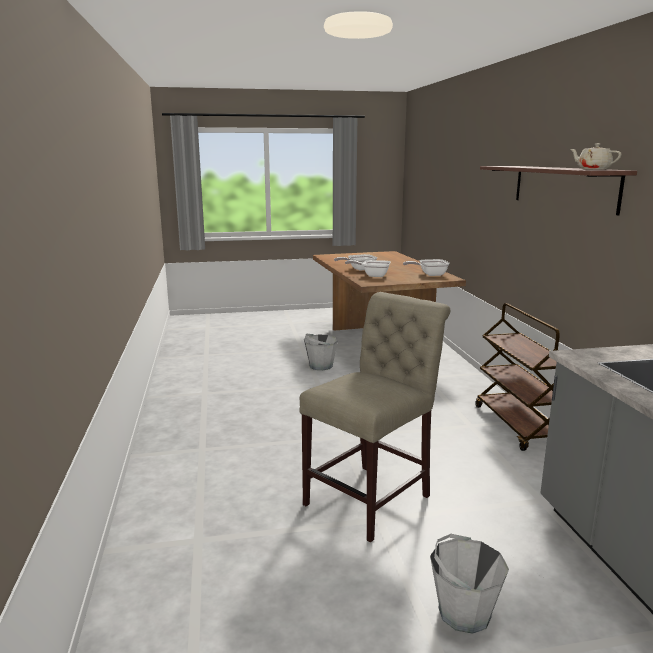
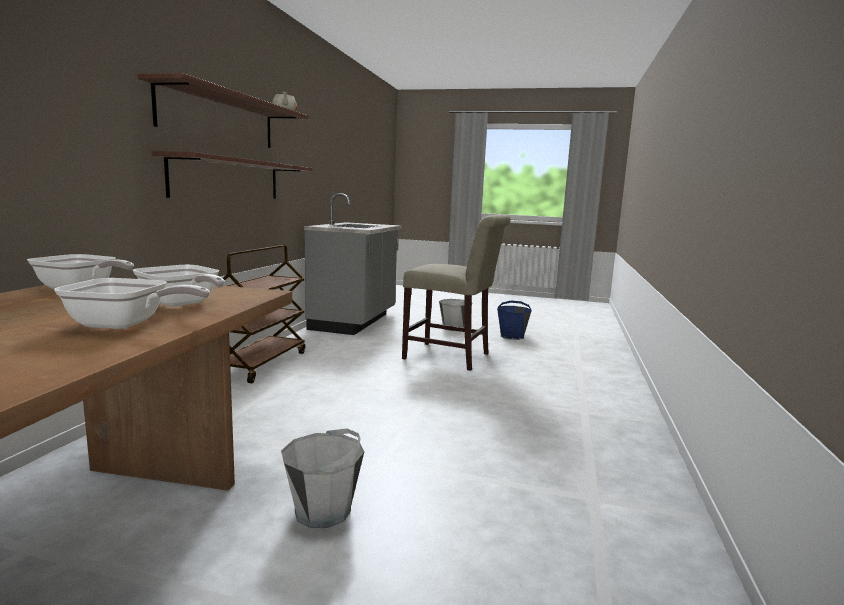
camera: 155 degrees left, 5 degrees down
beige chair [299,292,451,542] -> beige chair turned 135 degrees counterclockwise [402,215,511,371]
none -> shelf [151,151,312,199]
none -> blue bucket [497,301,532,340]

